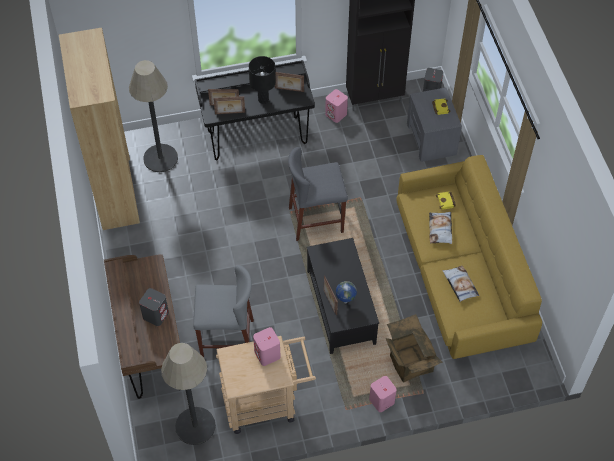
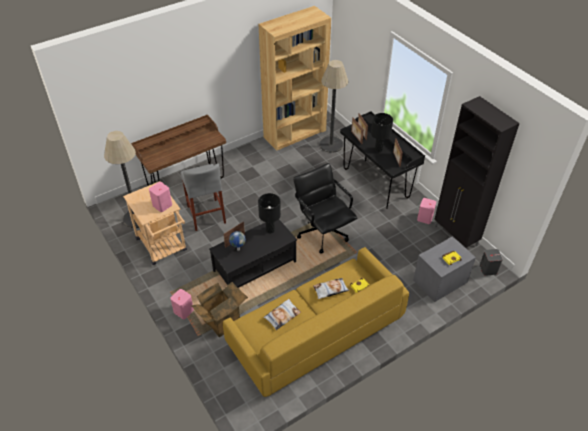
camera: 70 degrees right, 10 degrees down
grey speaker [139,288,169,326] -> none
grey stool [288,147,348,241] -> black office chair [293,163,358,253]
none -> black table lamp [258,193,281,233]

